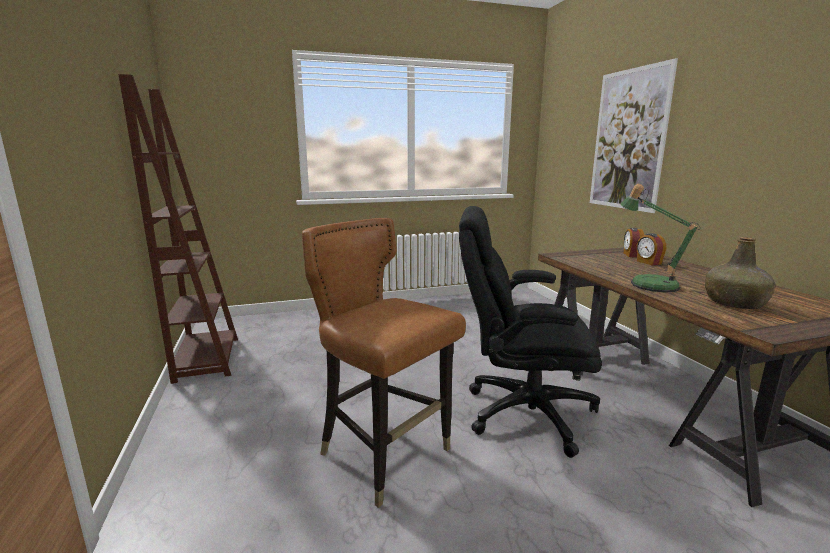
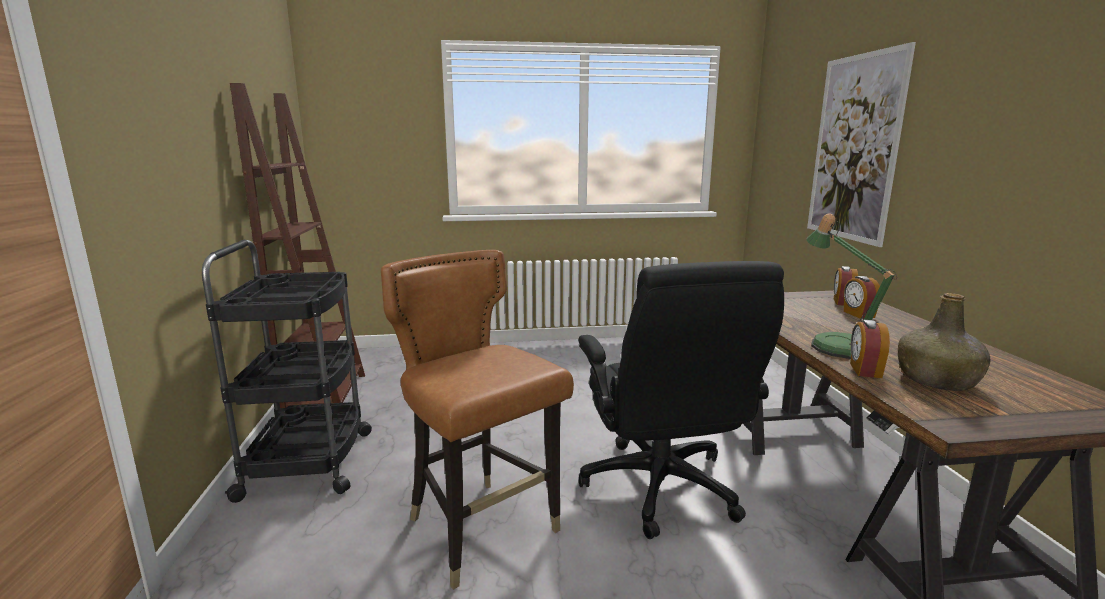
camera: 10 degrees right, 0 degrees up
black office chair [459,206,602,458] -> black office chair turned 120 degrees counterclockwise [578,261,784,539]
none -> black cart [202,240,372,503]
none -> alarm clock [850,320,890,378]

